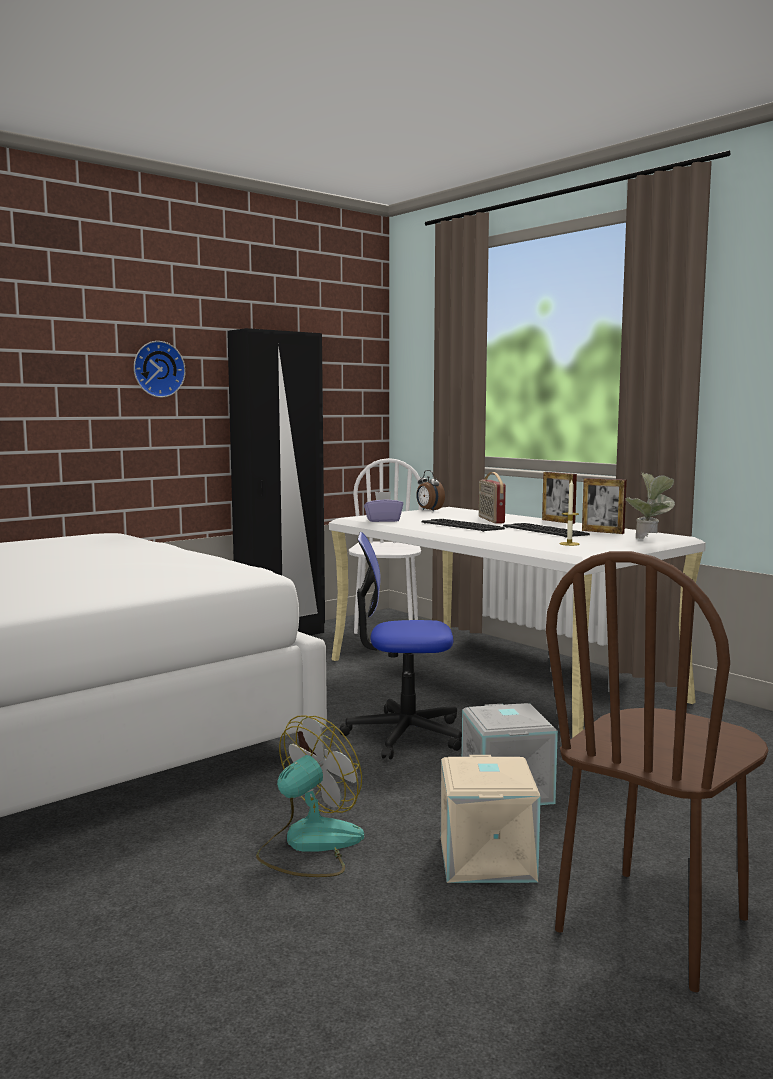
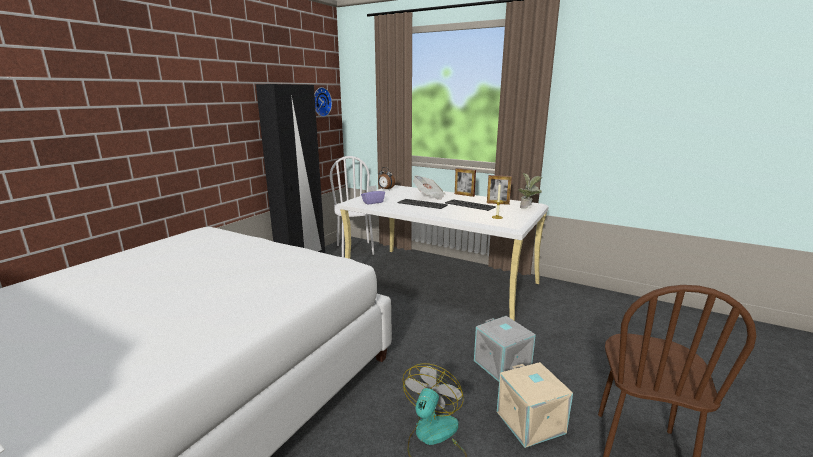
camera: 20 degrees left, 10 degrees up
wall clock [134,341,186,398] -> wall clock moved to [314,87,332,117]
office chair [339,532,462,759] -> none
radio [479,472,506,524] -> newspaper [413,176,445,200]

